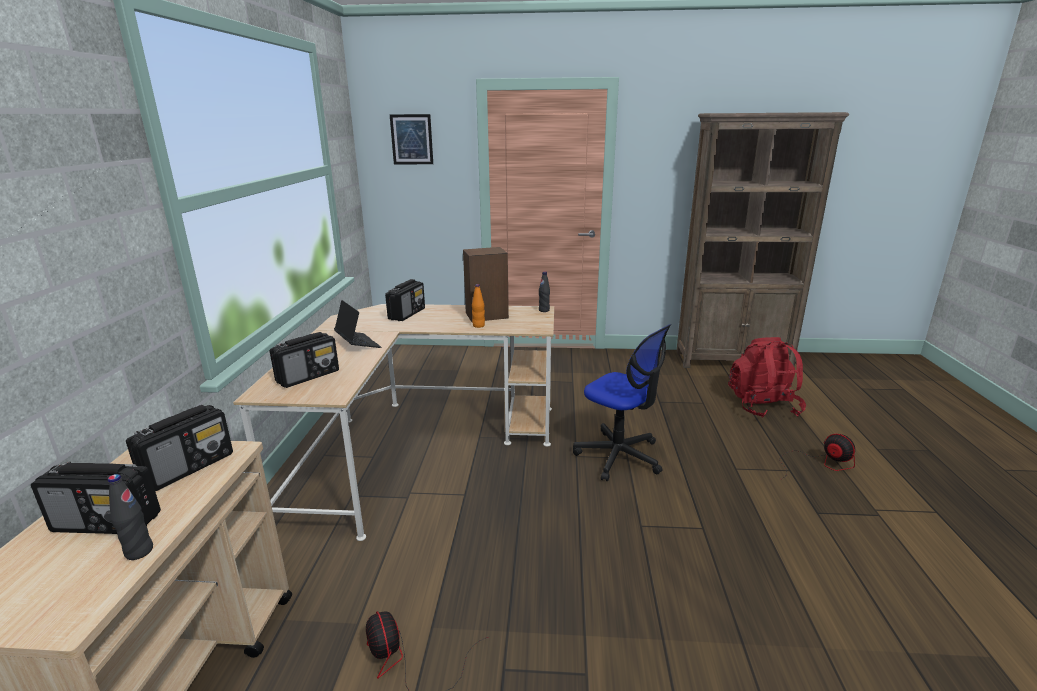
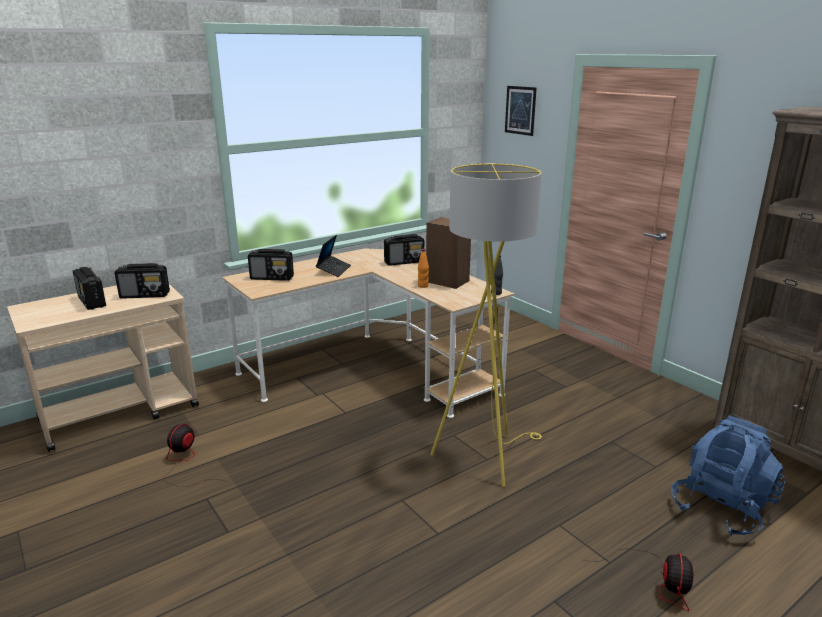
camera: 50 degrees right, 0 degrees up
black bottle [108,474,153,560] -> none
office chair [573,324,671,481] -> yellow floor lamp [430,163,542,487]
red backpack [728,337,806,418] -> blue backpack [671,415,786,536]

